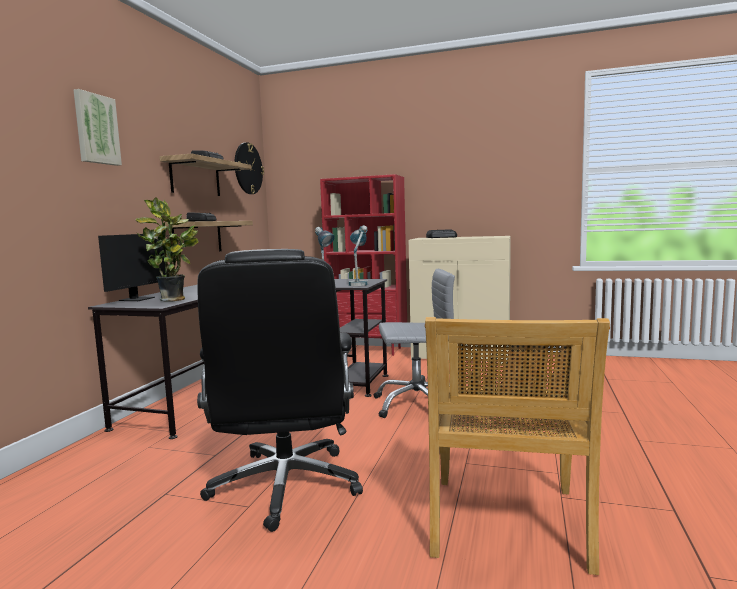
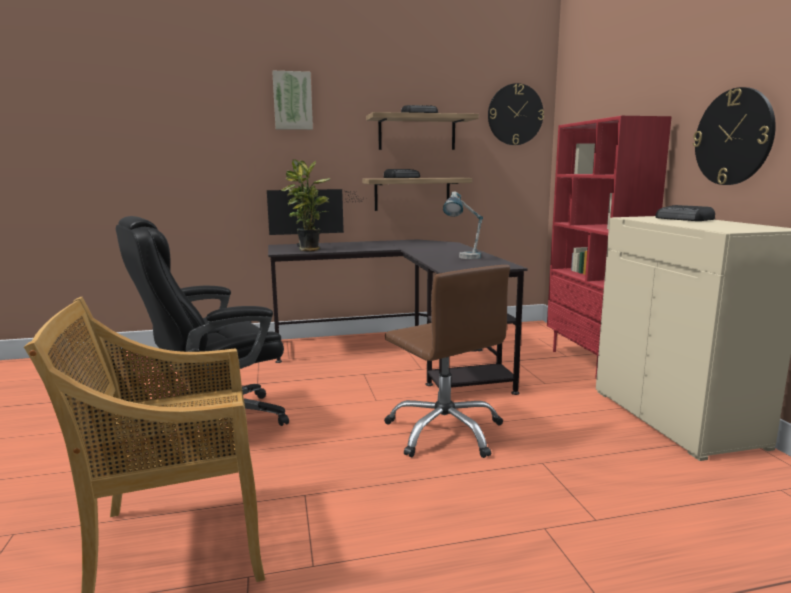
camera: 60 degrees right, 5 degrees up
table lamp [348,225,368,286] -> none
grey office chair [374,269,455,418] -> brown office chair [384,265,510,458]
none -> wall clock [693,87,776,185]

